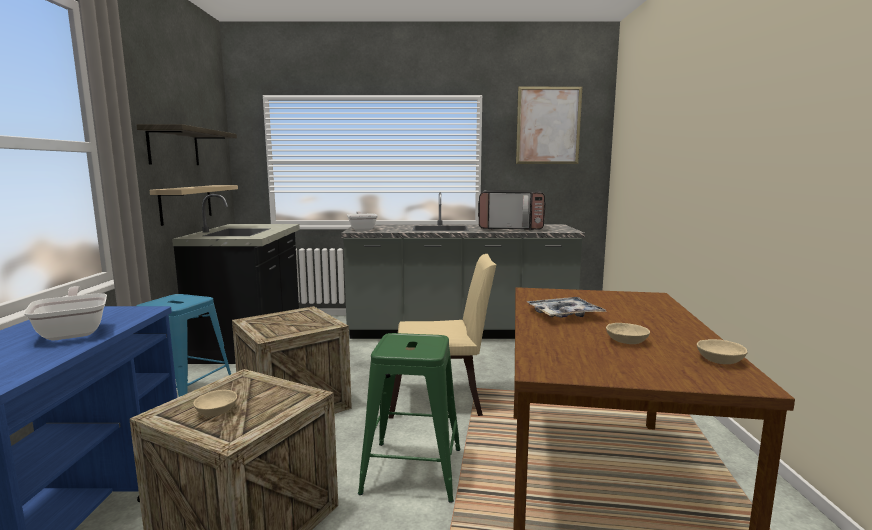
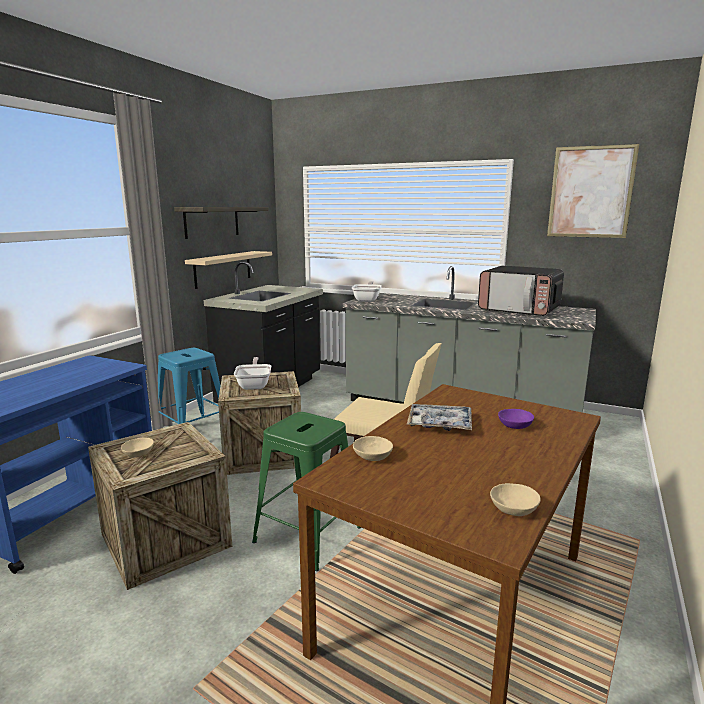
camera: 25 degrees right, 5 degrees up
frying pan [23,286,107,340] -> frying pan moved to [234,357,271,390]
beige bowl [606,323,650,344] -> beige bowl moved to [353,436,393,461]
none -> purple bowl [498,409,534,429]

